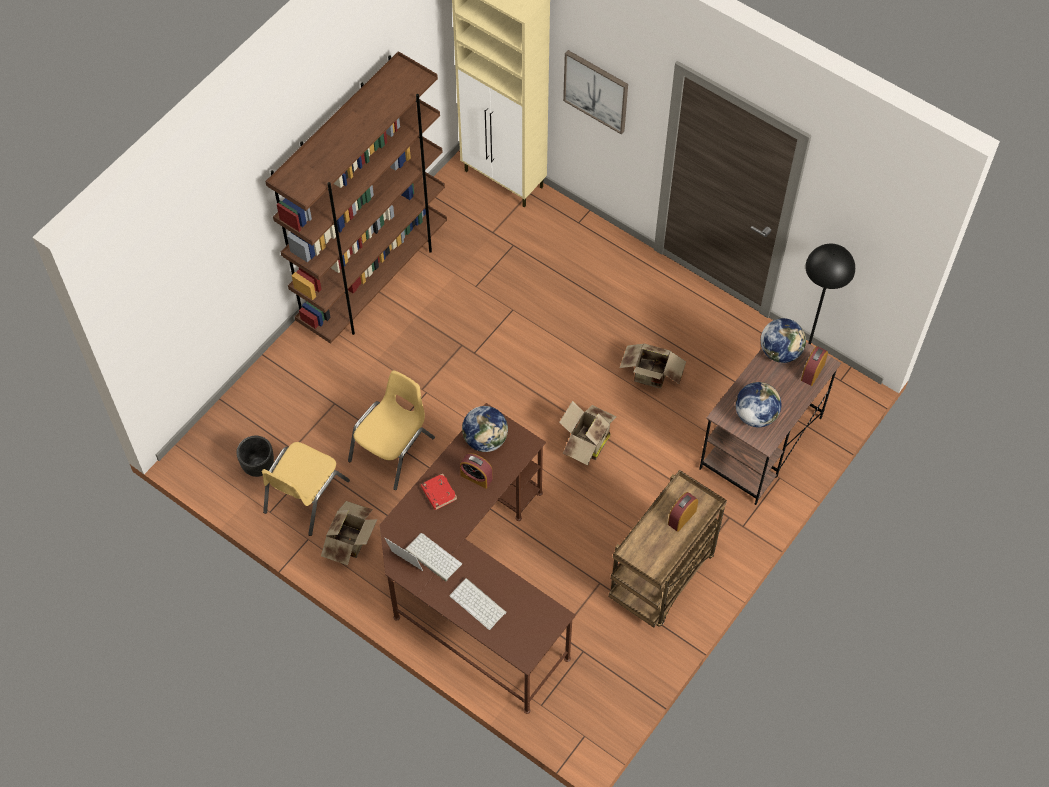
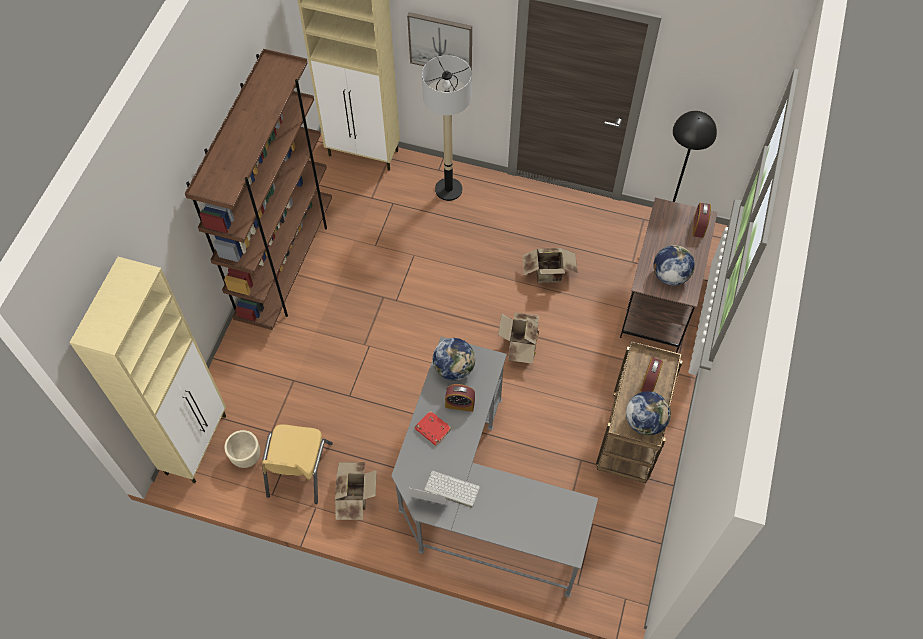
camera: 20 degrees left, 0 degrees up
black planter [236,436,274,477] -> beige planter [224,430,260,468]
yellow chair [348,370,435,490] -> none
brown desk [380,403,576,714] -> grey desk [391,337,598,597]
keyboard [450,578,507,630] -> none
globe [761,318,806,363] -> globe moved to [626,391,671,435]
none -> beige cabinet [69,257,226,483]
none -> floor lamp [422,55,472,201]

